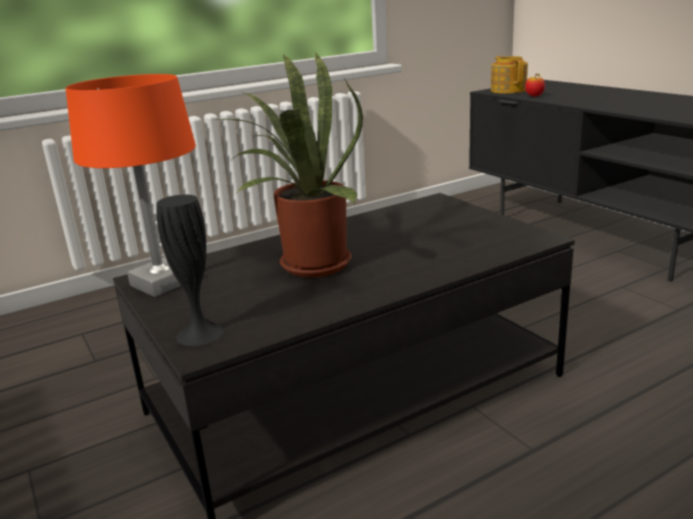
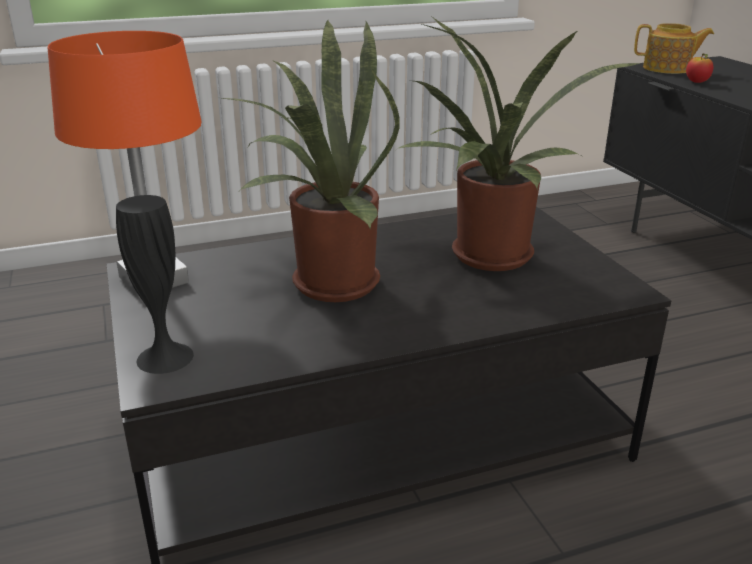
camera: 10 degrees right, 5 degrees up
teapot [491,56,528,94] -> teapot turned 105 degrees clockwise [634,23,714,74]
none -> potted plant [397,17,643,271]

